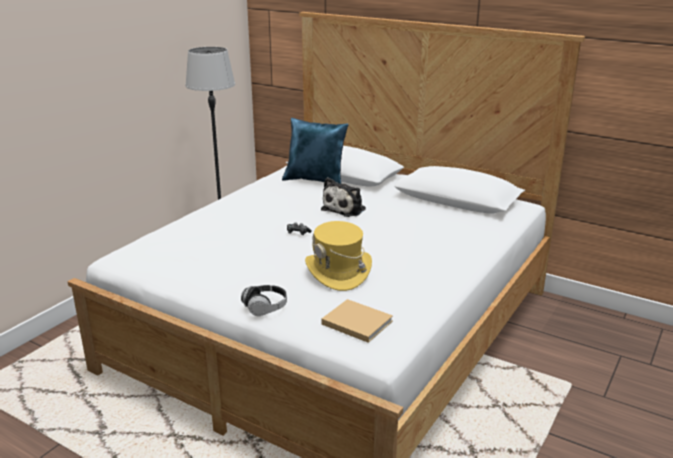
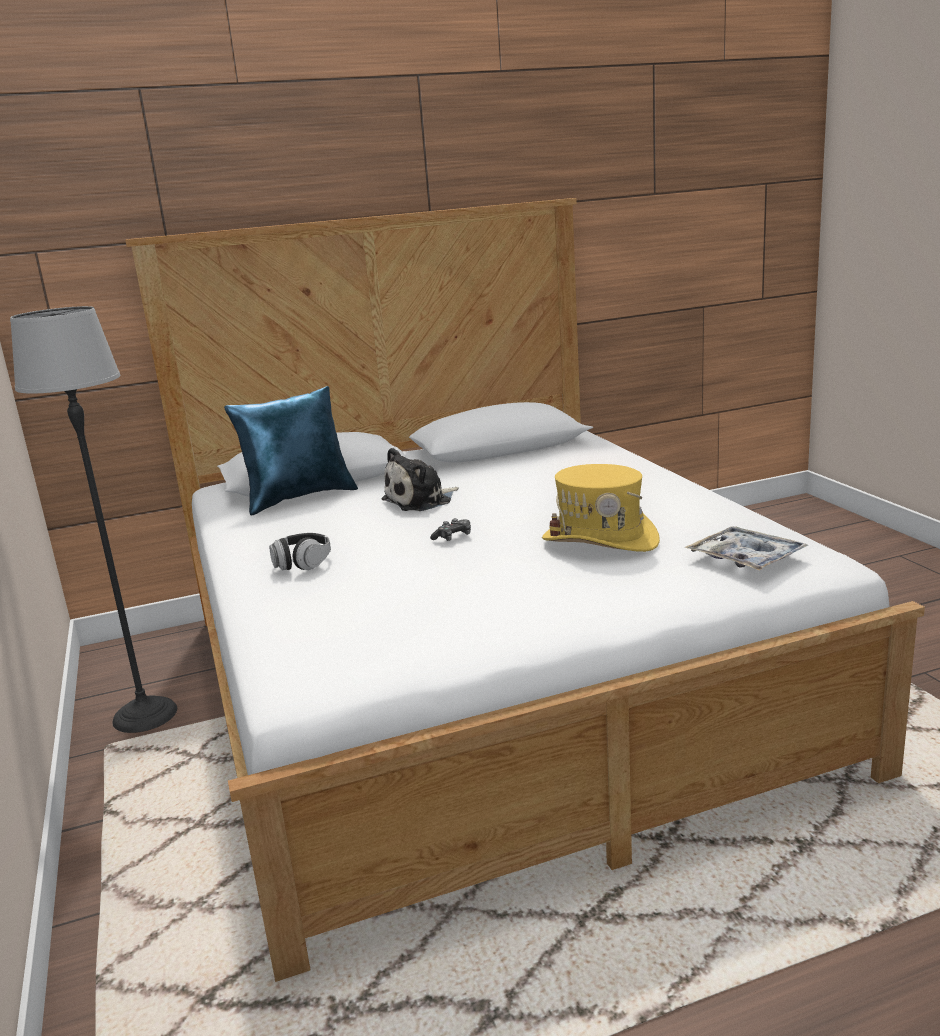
camera: 50 degrees left, 5 degrees down
headphones [241,285,287,316] -> headphones moved to [269,533,331,570]
plush toy [321,177,366,217] -> plush toy turned 75 degrees clockwise [381,448,459,511]
beige book [321,299,393,343] -> tray [685,526,808,571]

